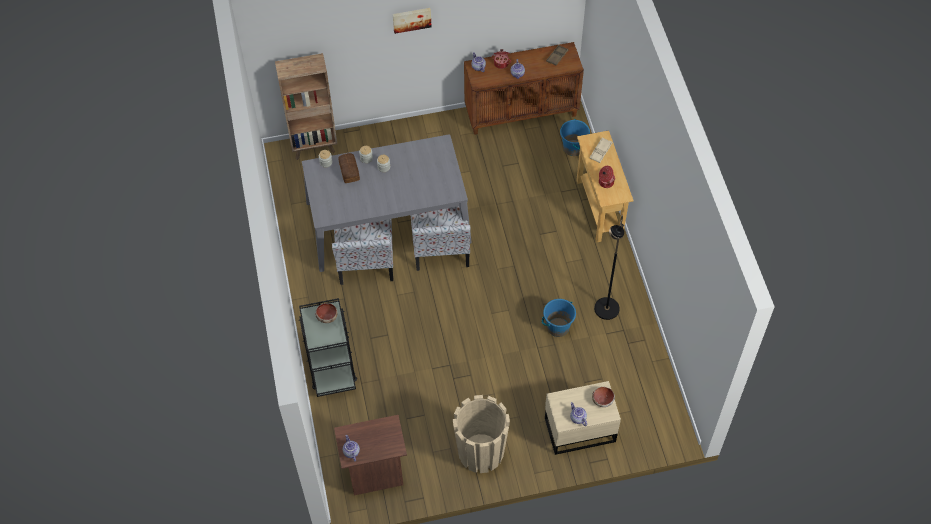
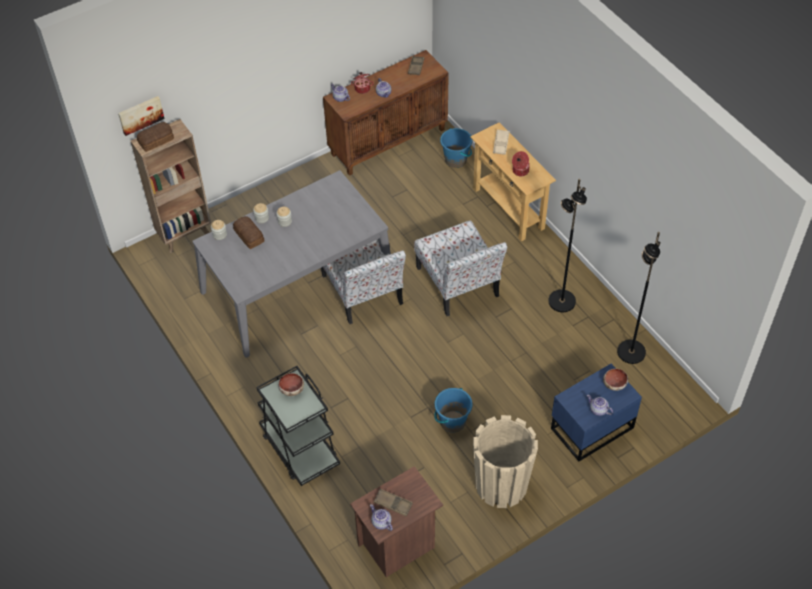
camera: 20 degrees left, 5 degrees down
chair [332,219,393,285] -> chair moved to [414,220,507,316]
picture [393,8,431,34] -> picture moved to [118,96,165,136]
blue bucket [542,299,576,337] -> blue bucket moved to [434,388,472,433]
beige nightstand [545,381,621,455] -> blue nightstand [551,364,642,461]
none -> bread [137,122,174,152]
none -> brown tray [374,489,413,517]
none -> black floor lamp [617,232,661,364]

